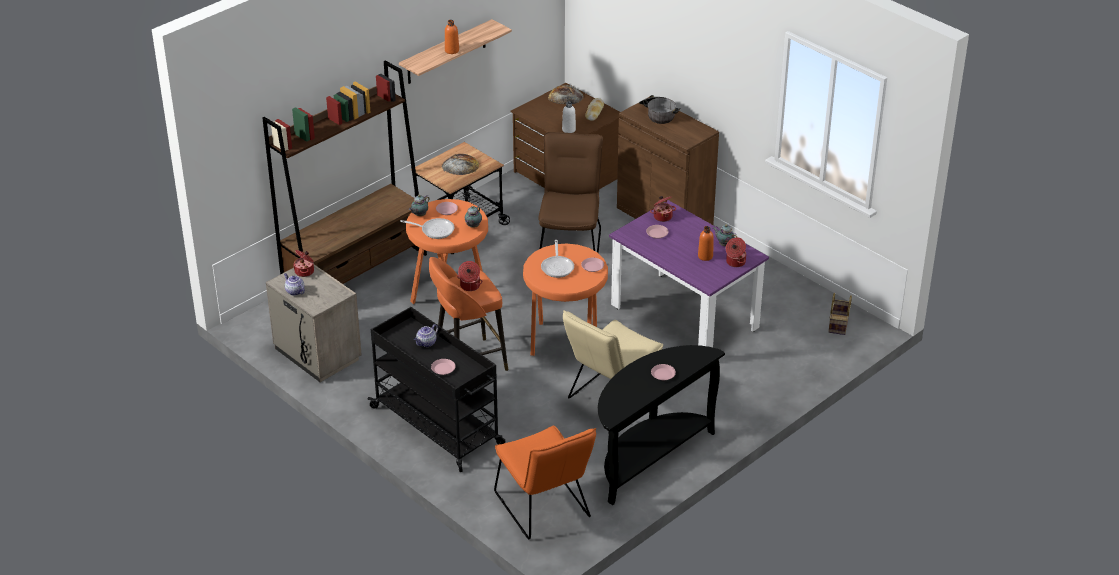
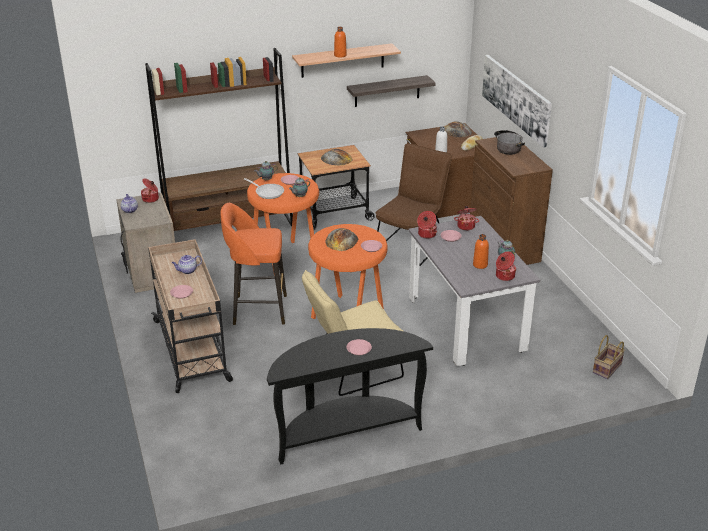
camera: 25 degrees right, 5 degrees down
black cart [368,307,506,472] -> beige cart [148,239,233,393]
cooking pot [457,261,483,291] -> cooking pot moved to [417,211,437,239]
orange chair [494,426,596,539] -> none
frying pan [541,240,574,278] -> bread [325,228,358,251]
purple dining table [609,200,769,348] -> grey dining table [408,216,540,366]
none -> shelf [347,75,436,107]
none -> picture [482,55,552,148]

